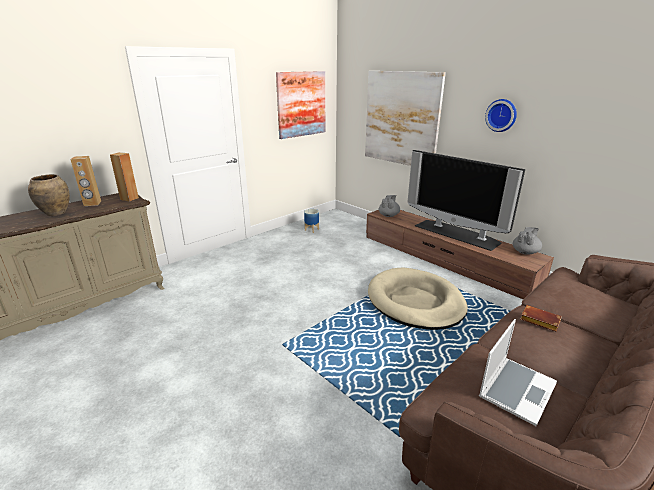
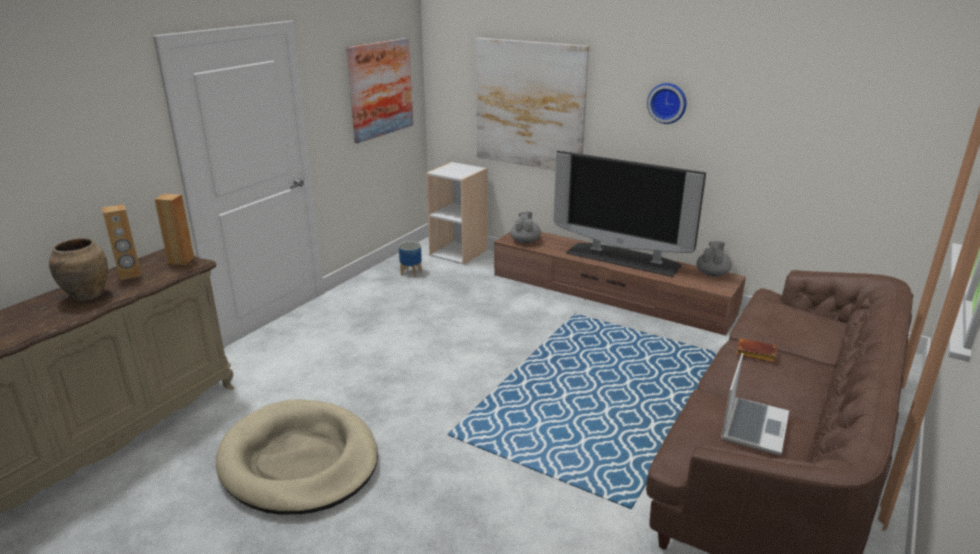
camera: 15 degrees left, 0 degrees up
beige dog bed [368,267,468,330] -> beige dog bed moved to [216,400,378,514]
none -> bookcase [426,162,487,265]

